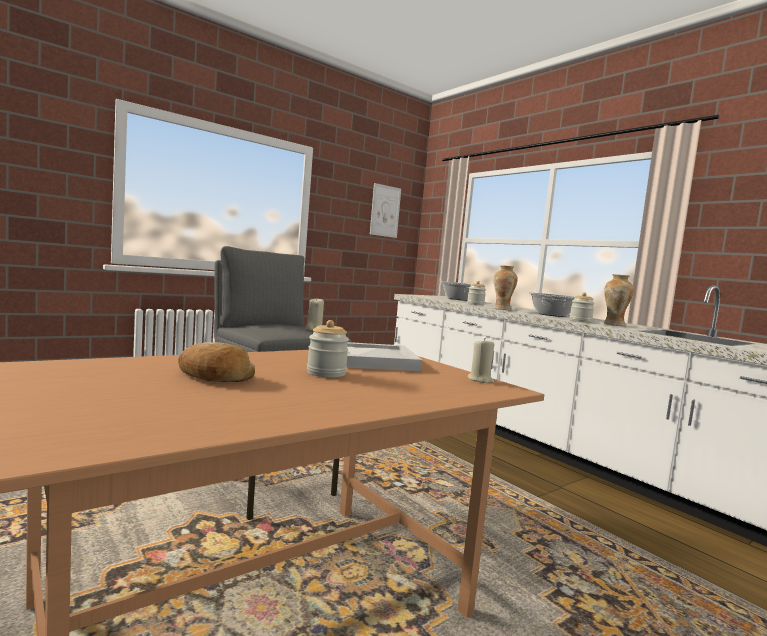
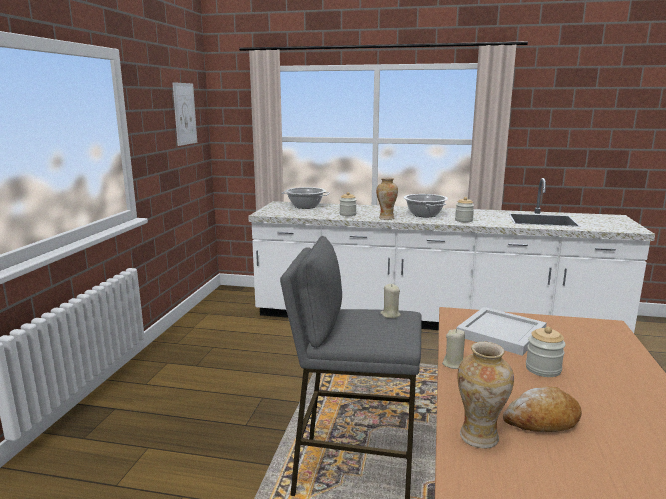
camera: 40 degrees left, 10 degrees up
beige candle [468,339,495,383] -> beige candle moved to [442,329,465,369]
vase [604,274,634,326] -> vase moved to [458,342,514,448]

